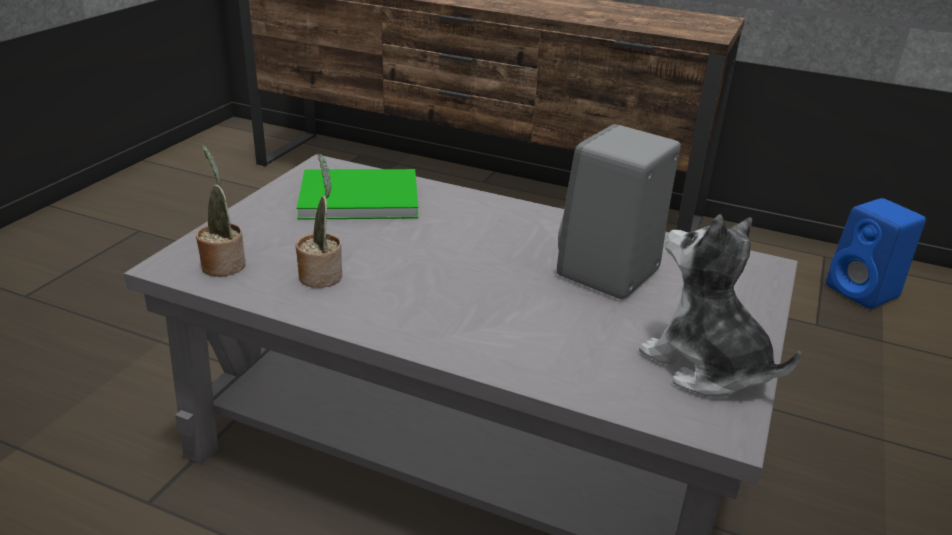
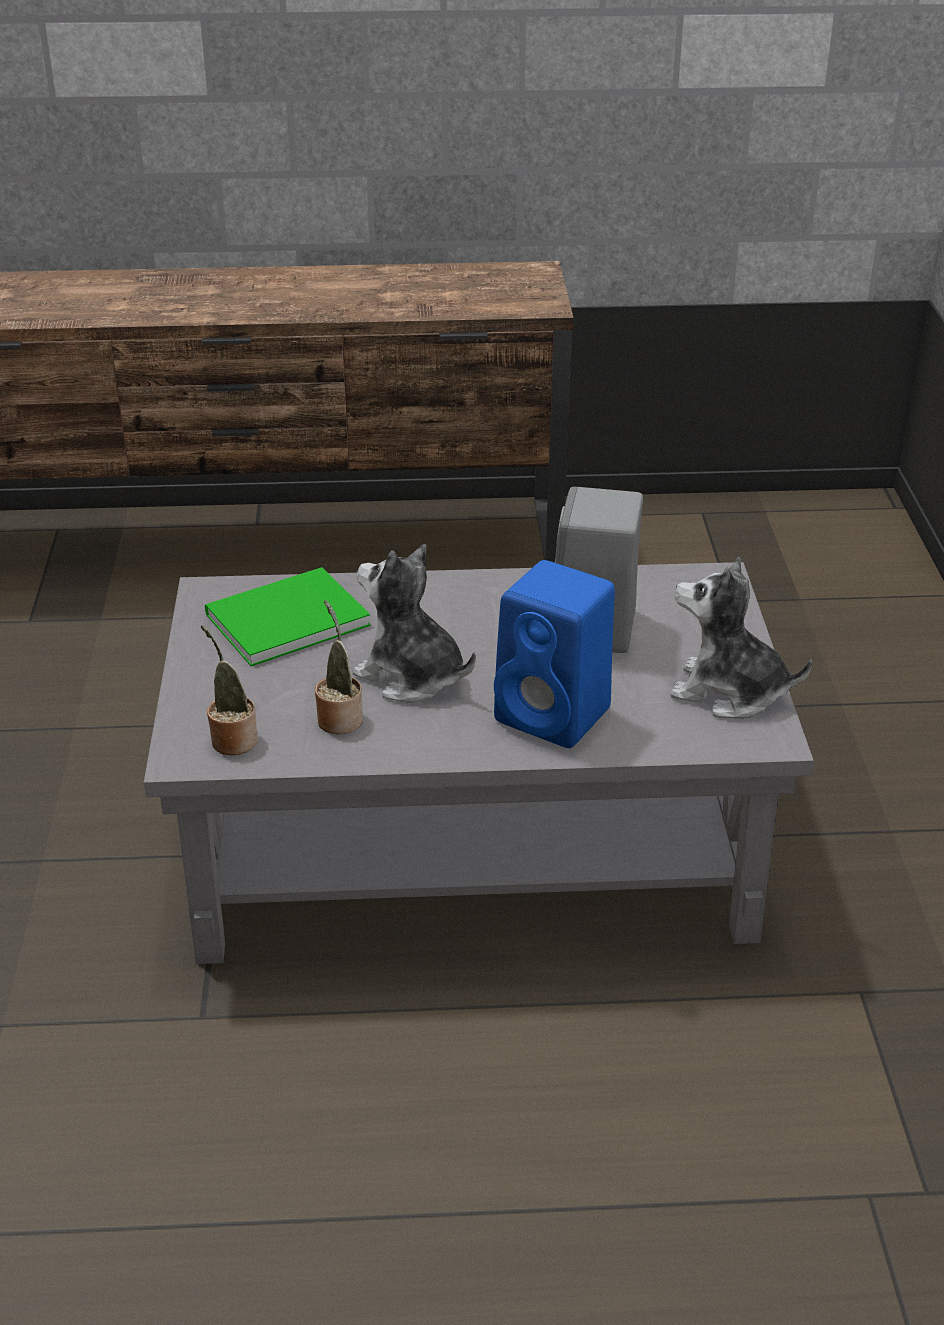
camera: 25 degrees left, 5 degrees up
blue speaker [826,198,926,309] -> blue speaker moved to [494,560,615,748]
none -> plush toy [353,544,476,703]

